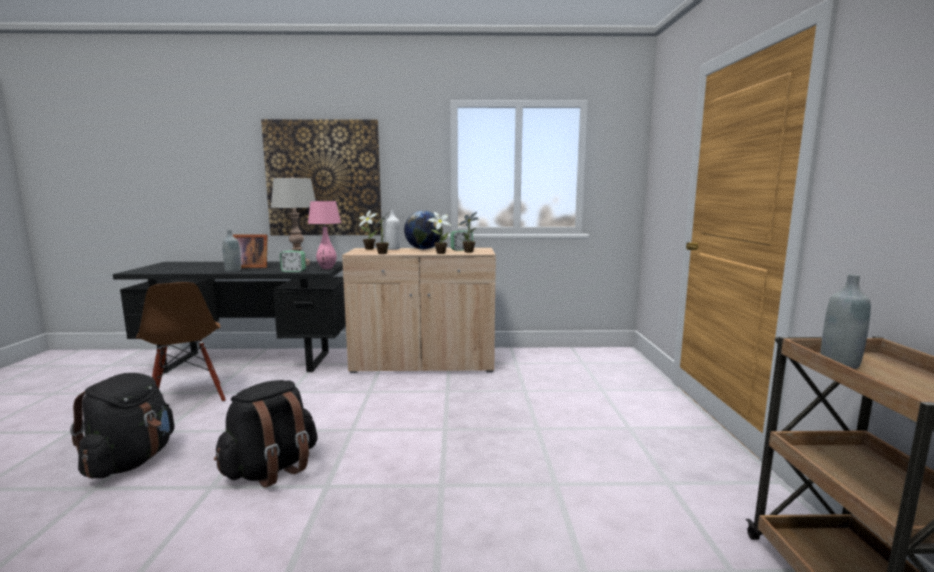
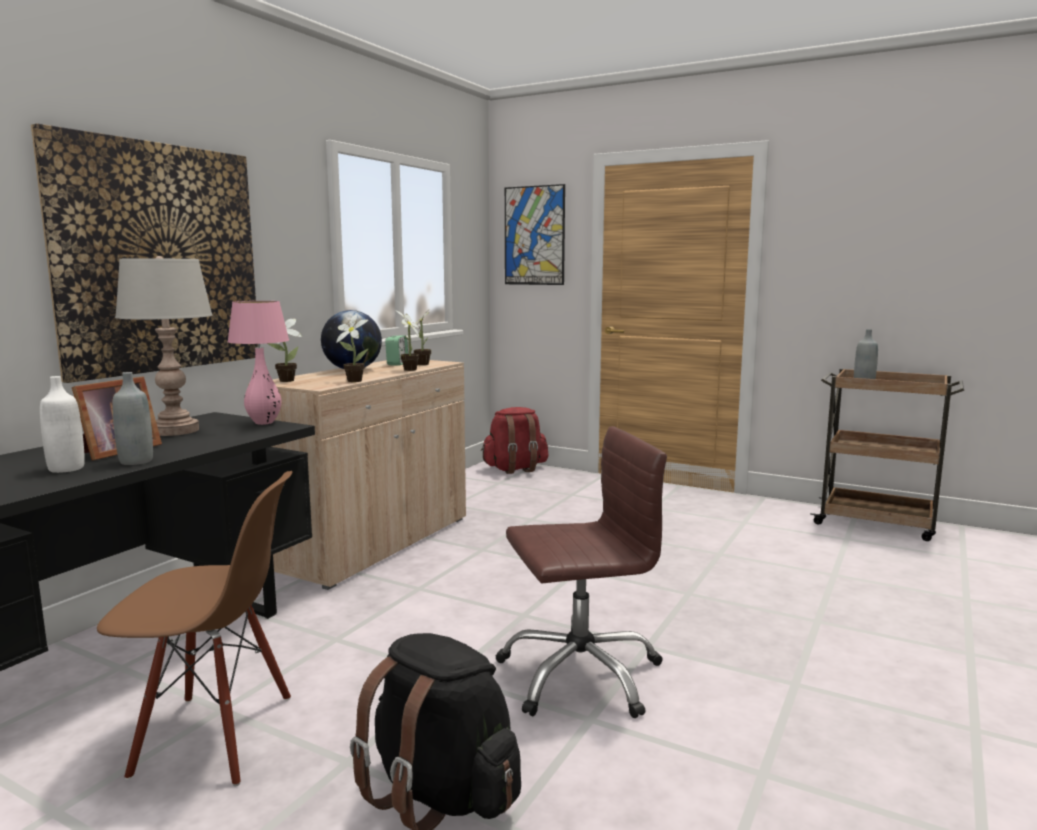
camera: 60 degrees left, 0 degrees up
black backpack [214,380,318,488] -> brown office chair [495,426,667,718]
alarm clock [280,251,306,272] -> none
white bottle [386,210,401,250] -> white bottle moved to [40,376,85,473]
none -> red backpack [481,407,549,474]
none -> picture [505,184,565,285]

